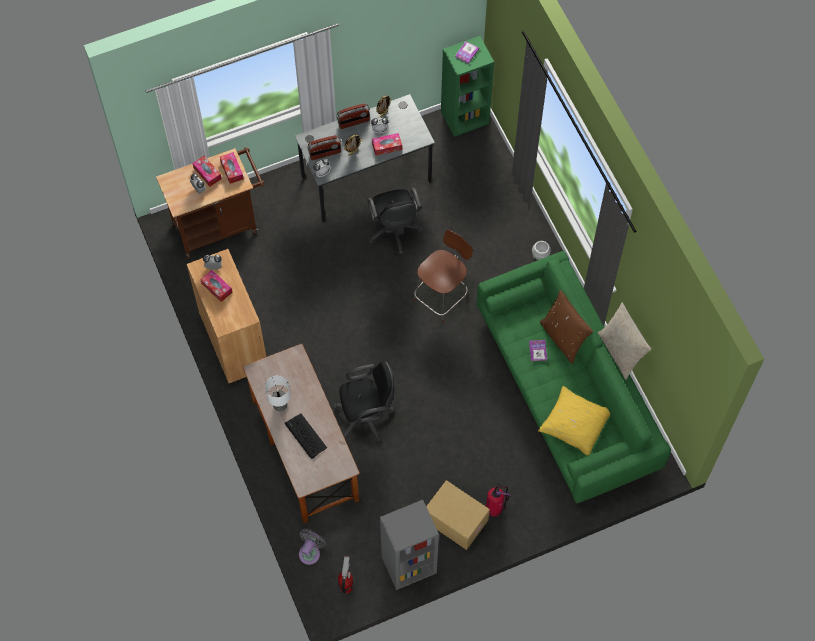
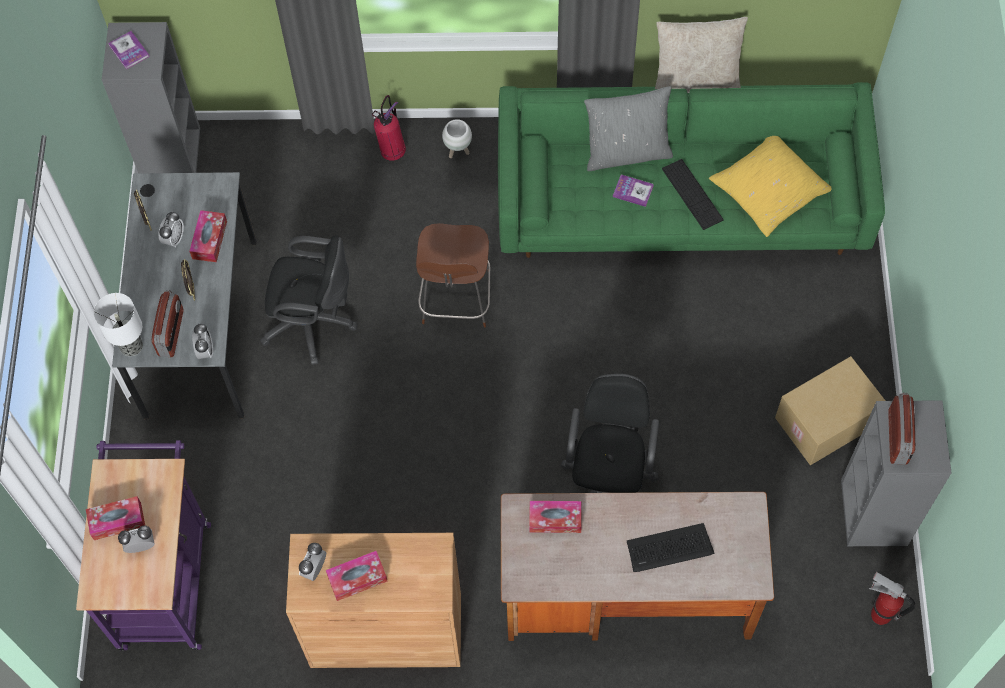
camera: 65 degrees left, 0 degrees up
brown cart [156,147,265,259] -> purple cart [76,440,211,651]
tissue box [220,152,244,184] -> tissue box moved to [529,501,582,533]
table lamp [265,375,291,412] -> table lamp moved to [94,293,143,356]
grey fan [299,529,326,565] -> none
radio [337,103,370,129] -> radio moved to [888,392,915,465]
brown chair [413,230,473,323] -> brown chair turned 150 degrees counterclockwise [416,223,491,327]
green bookcase [441,36,494,137] -> grey bookcase [102,22,200,174]
fire extinguisher [486,484,510,516] -> fire extinguisher moved to [372,95,406,161]
brown pillow [540,290,593,364] -> grey pillow [584,86,673,171]
none -> keyboard [662,159,724,230]

